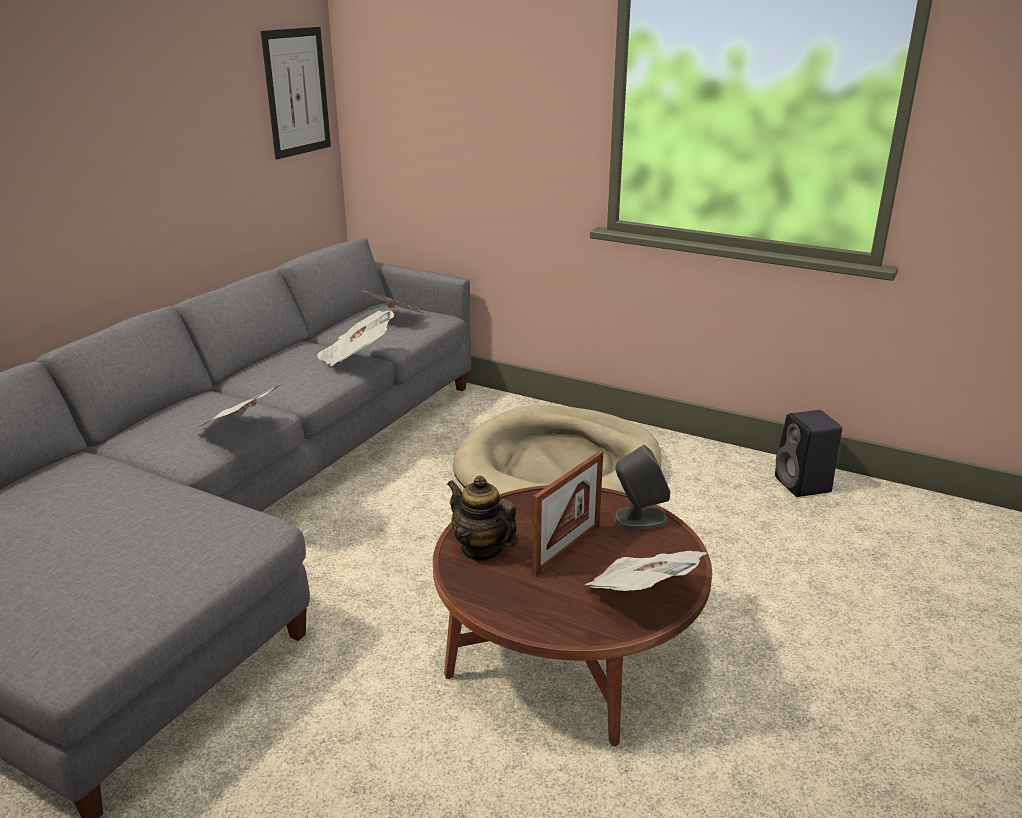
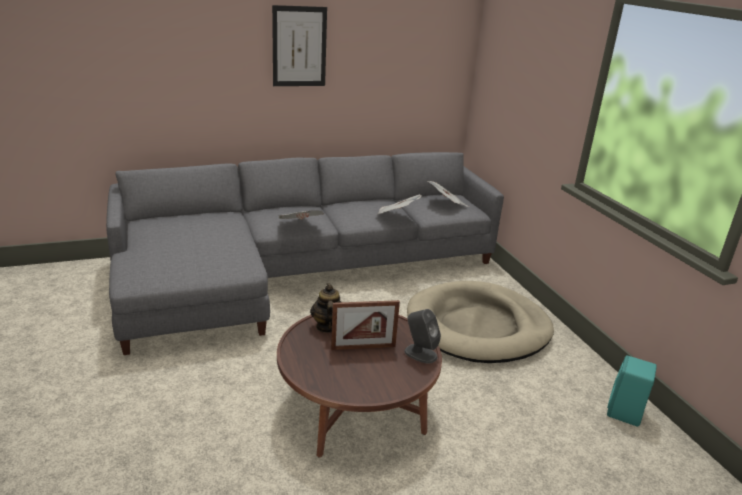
camera: 40 degrees right, 0 degrees up
picture [261,27,331,159] -> picture moved to [272,5,327,86]
newspaper [585,551,707,591] -> none
black speaker [775,410,842,497] -> turquoise speaker [607,355,657,427]

